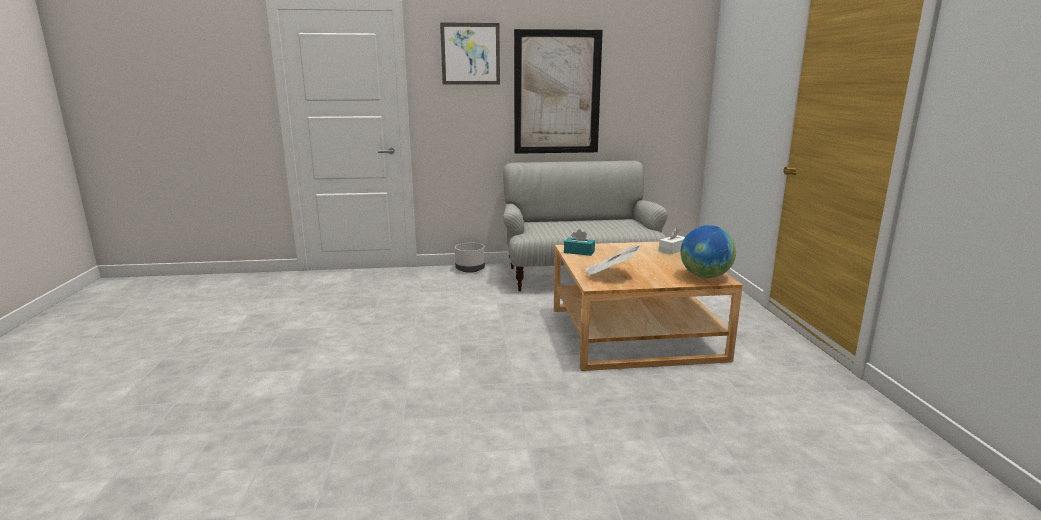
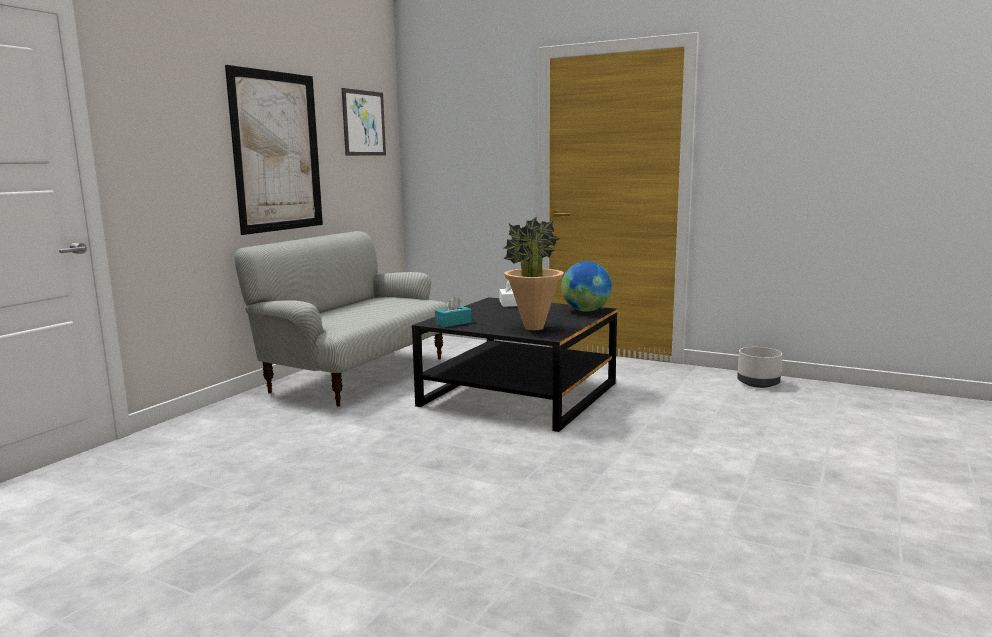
camera: 55 degrees left, 5 degrees down
picture [440,22,500,85] -> picture moved to [341,88,386,156]
grey planter [455,243,485,273] -> grey planter moved to [737,347,782,388]
beige coffee table [554,241,743,371] -> black coffee table [412,297,617,432]
newspaper [585,245,641,276] -> potted plant [503,217,564,330]

